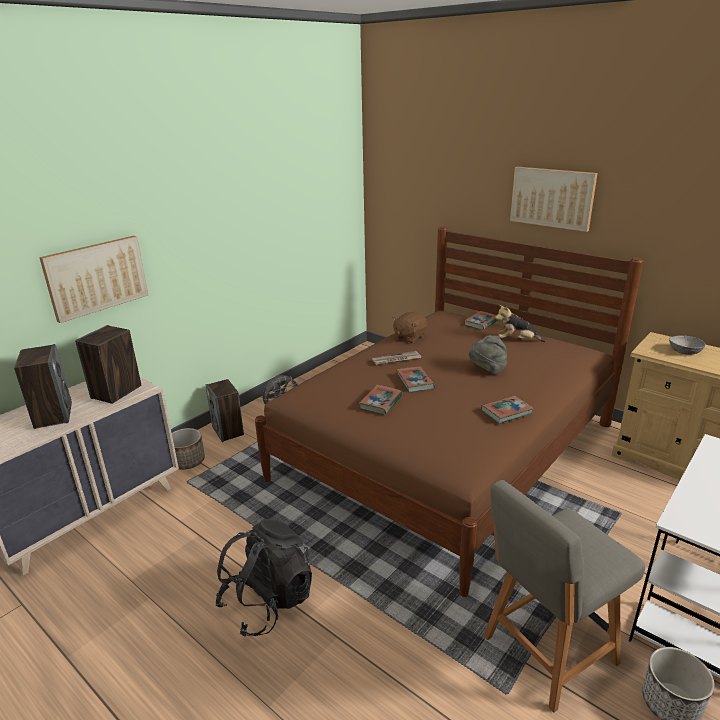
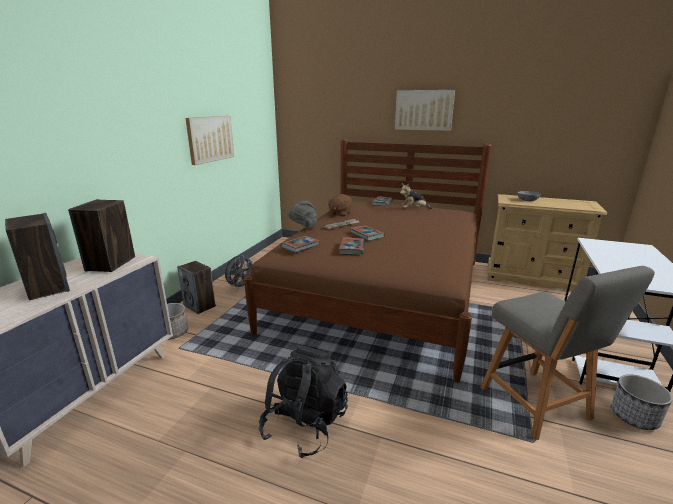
camera: 20 degrees left, 5 degrees down
picture [39,236,148,323] -> picture moved to [186,116,234,165]
grey hat [469,335,507,374] -> grey hat moved to [289,201,317,228]
book [481,396,534,424] -> book moved to [281,236,319,253]
grey chair [484,480,645,713] -> grey chair turned 60 degrees counterclockwise [481,266,655,441]

